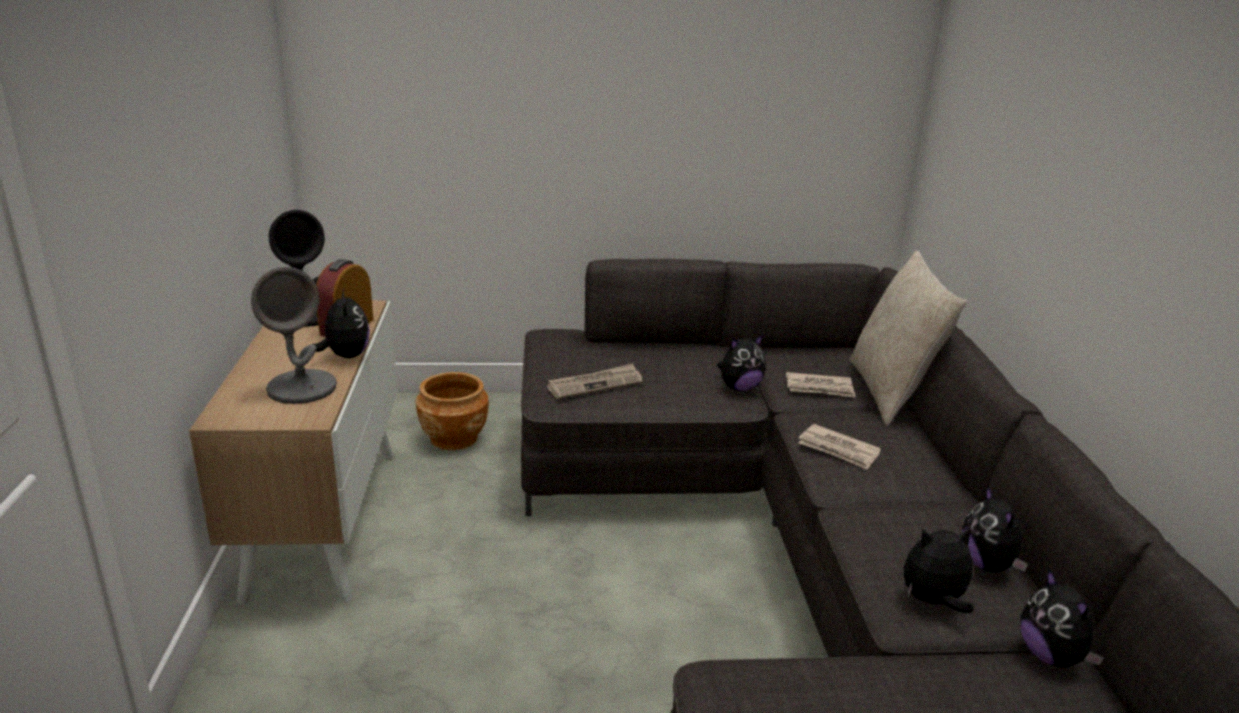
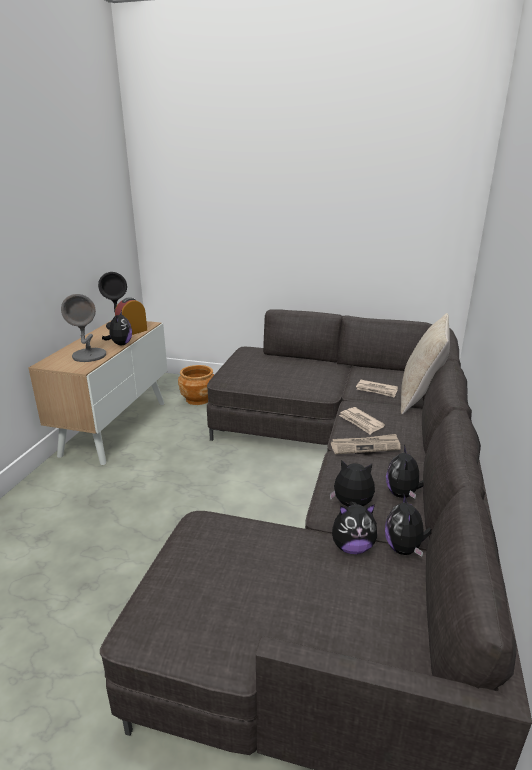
camera: 20 degrees right, 0 degrees up
newspaper [547,363,643,399] -> newspaper moved to [331,434,401,454]
plush toy [717,334,766,391] -> plush toy moved to [332,504,377,554]

